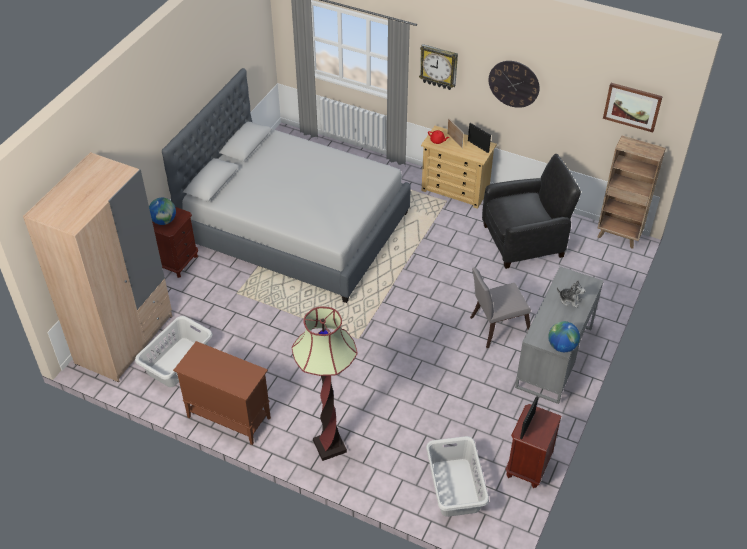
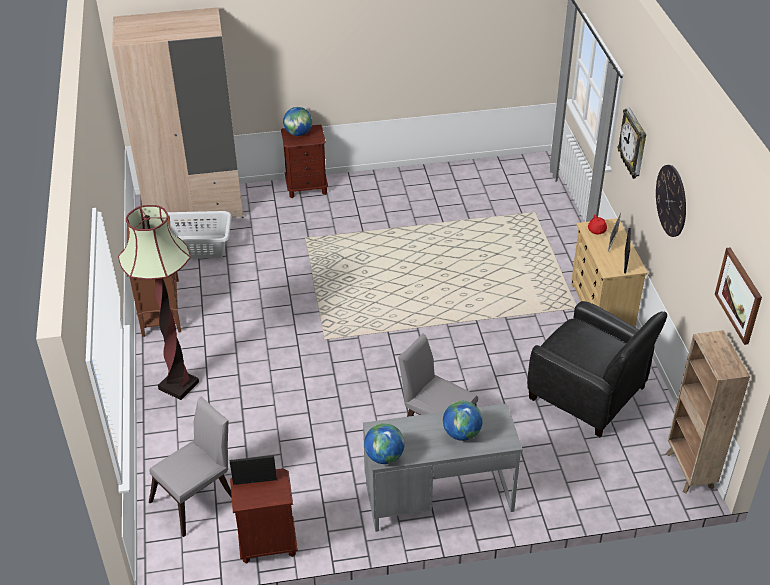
camera: 55 degrees right, 5 degrees down
grey bed [162,68,410,303] -> none
grey laundry basket [426,436,489,517] -> grey chair [149,396,232,537]
plush toy [557,280,585,308] -> globe [443,401,483,441]

